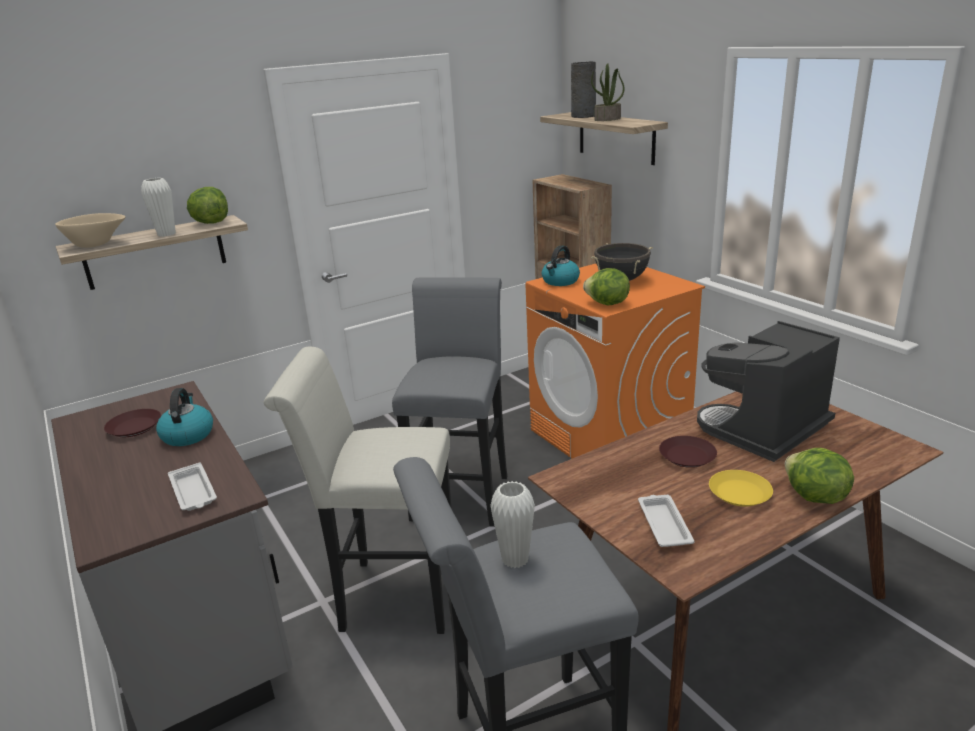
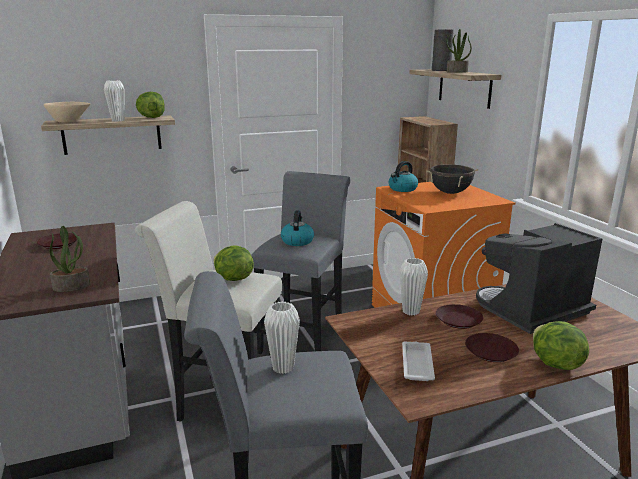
camera: 10 degrees right, 5 degrees down
kettle [156,388,213,446] -> kettle moved to [281,210,314,246]
white tray [168,462,217,511] -> potted plant [49,226,90,292]
lettuce [583,268,630,305] -> lettuce moved to [213,245,254,281]
yellow plate [709,470,773,507] -> brown plate [465,333,519,362]
none -> white vase [399,258,428,316]

